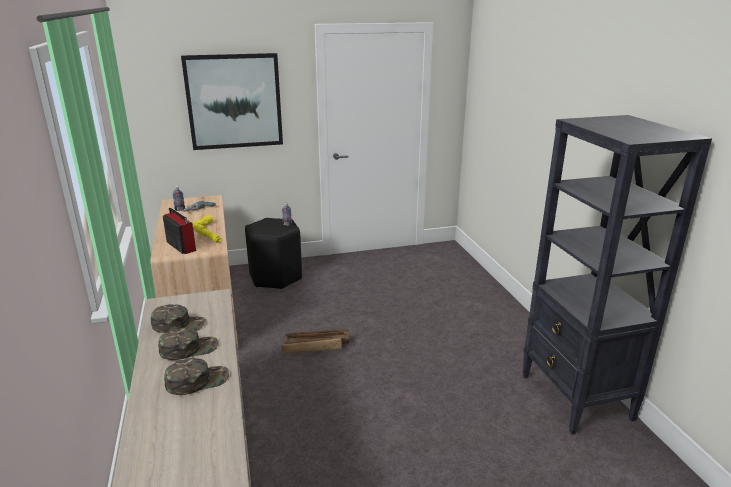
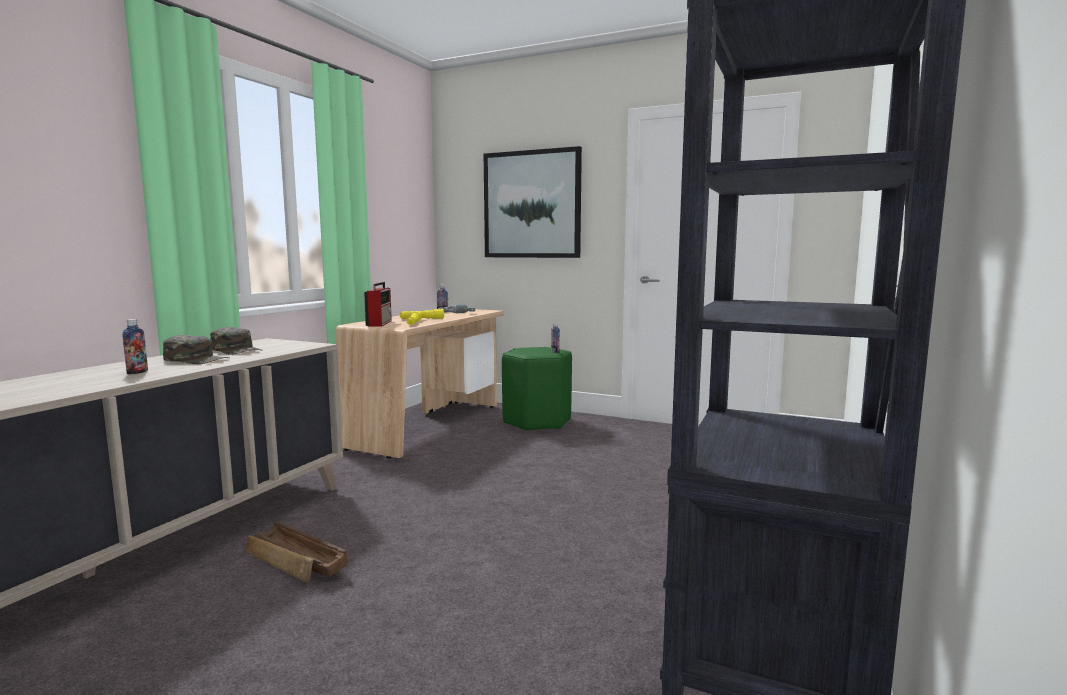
camera: 40 degrees right, 15 degrees down
green cap [164,358,229,395] -> bottle [123,319,148,374]
black stool [245,218,302,289] -> green stool [502,347,572,431]
crate [281,329,349,353] -> crate moved to [245,522,348,583]

